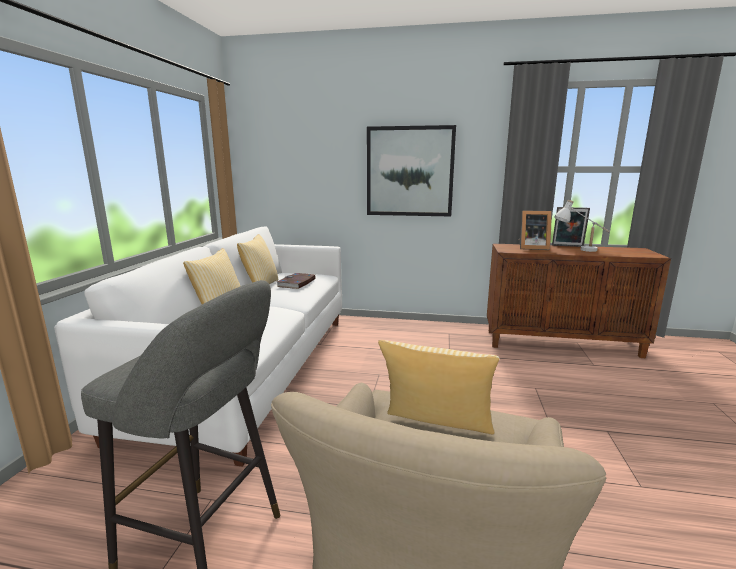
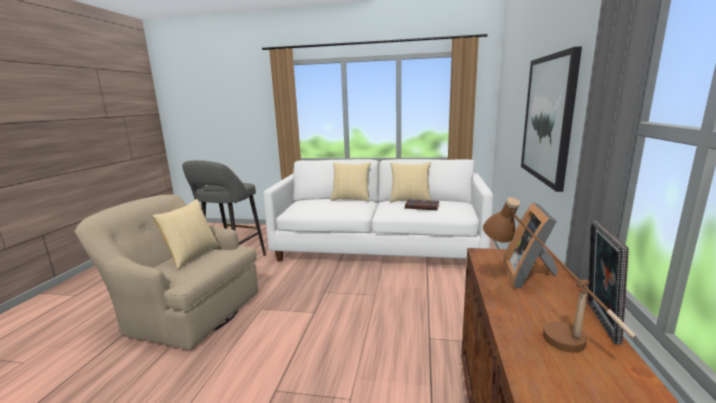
camera: 90 degrees right, 0 degrees up
white table lamp [554,200,610,252] -> brown table lamp [483,197,637,353]

